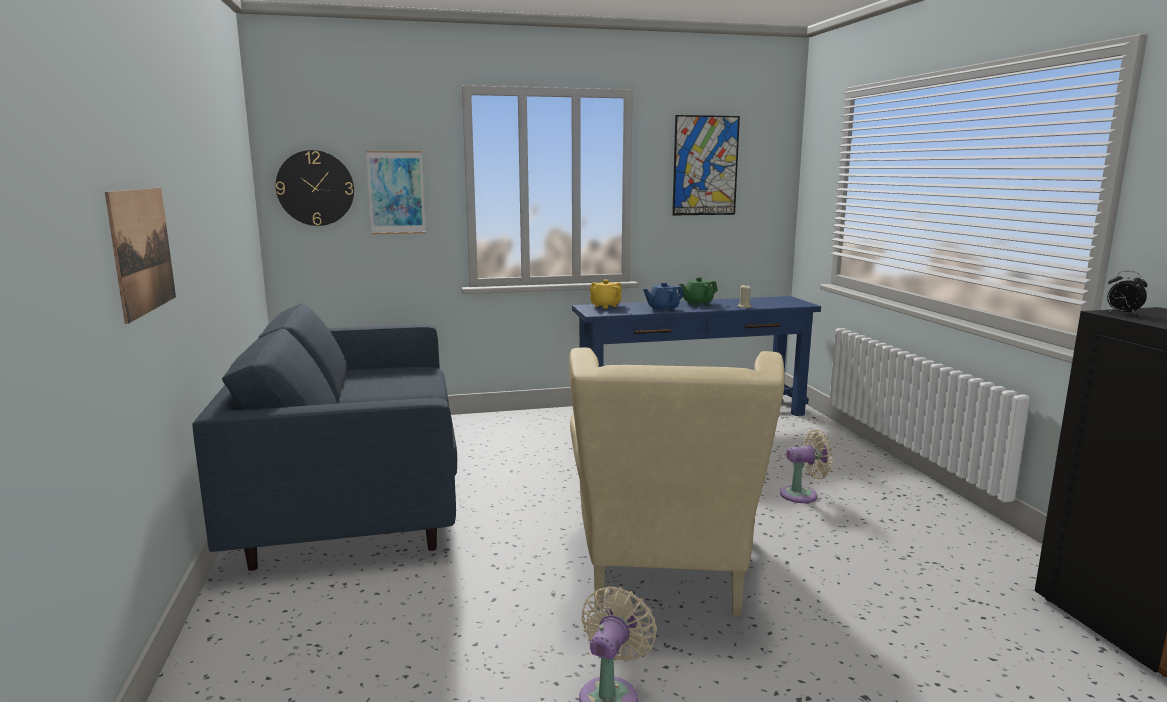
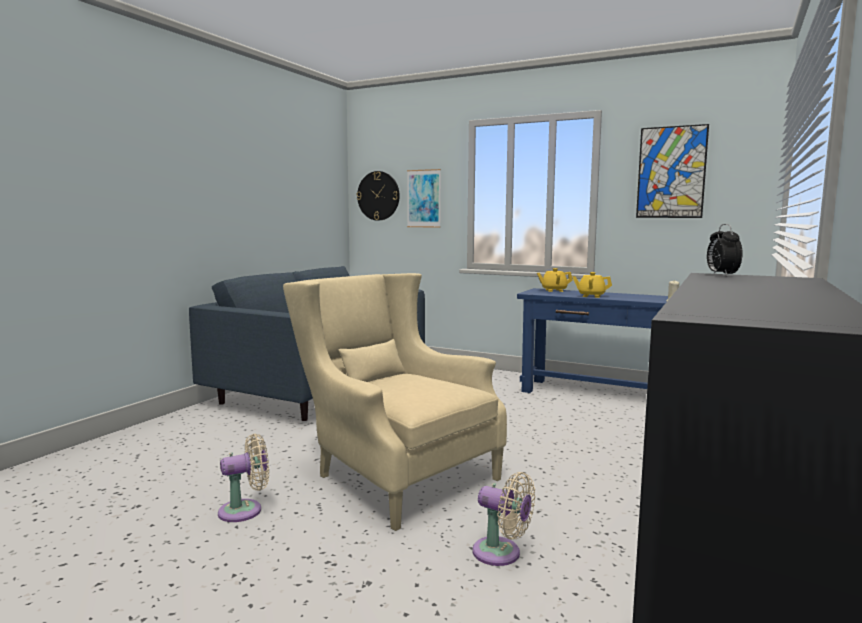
camera: 40 degrees right, 5 degrees down
picture [105,188,176,324] -> none
beige armchair [569,348,784,616] -> beige armchair turned 90 degrees clockwise [283,273,507,531]
blue teapot [643,282,684,312] -> yellow teapot [572,272,612,298]
green teapot [679,277,718,306] -> none
beige fan [780,429,833,503] -> beige fan moved to [473,472,535,566]

